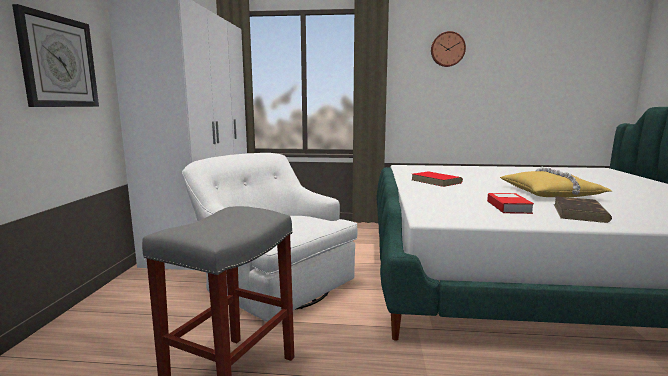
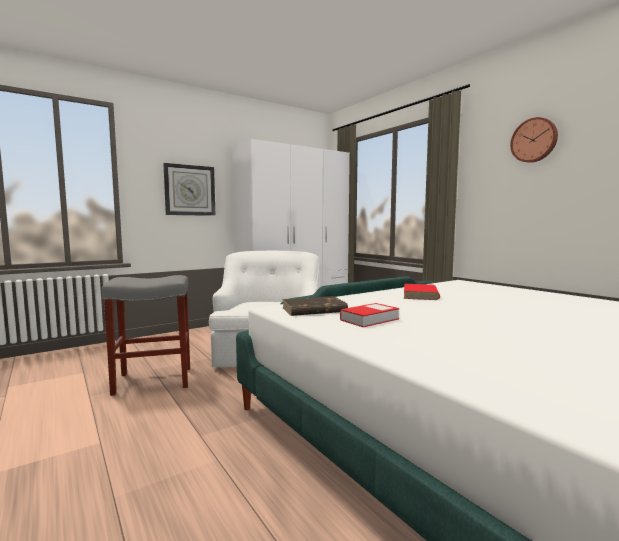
camera: 50 degrees right, 5 degrees down
yellow pillow [500,167,612,197] -> none
brown book [554,196,612,223] -> brown book moved to [282,296,348,316]

